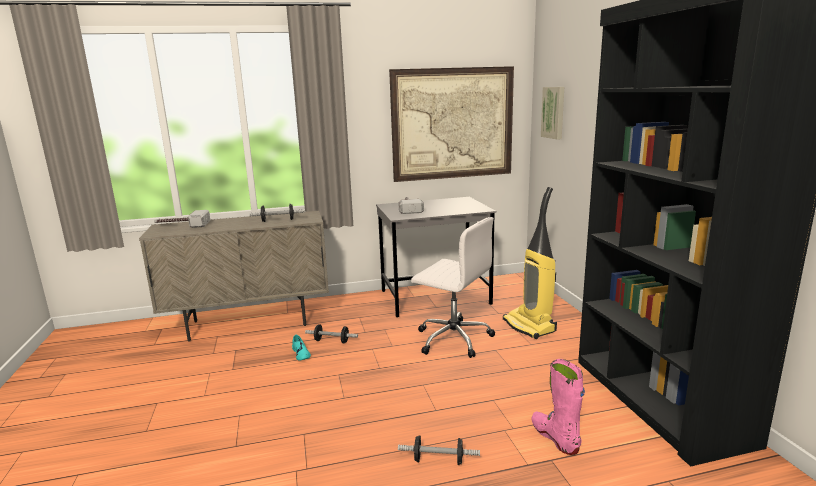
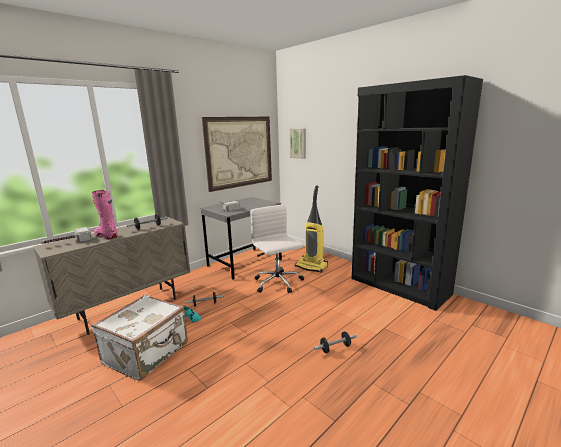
camera: 30 degrees left, 0 degrees up
white office chair [411,217,495,358] -> white office chair turned 120 degrees counterclockwise [250,204,304,293]
pink boot [531,359,585,455] -> pink boot moved to [92,190,118,239]
none -> white suitcase [91,295,188,381]

